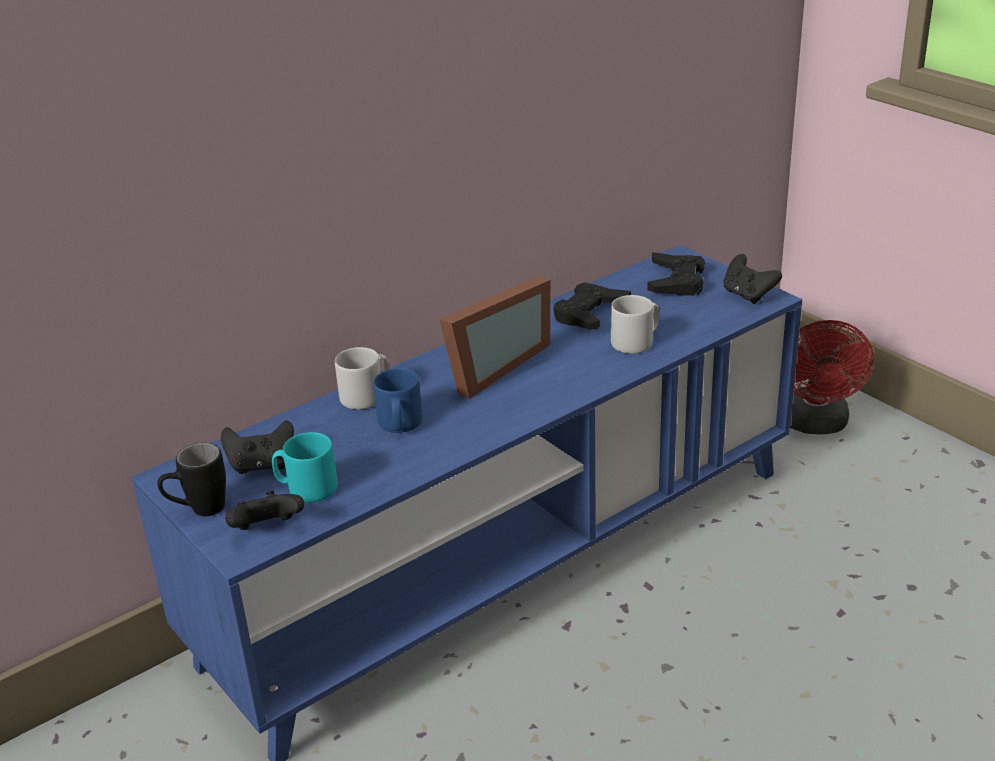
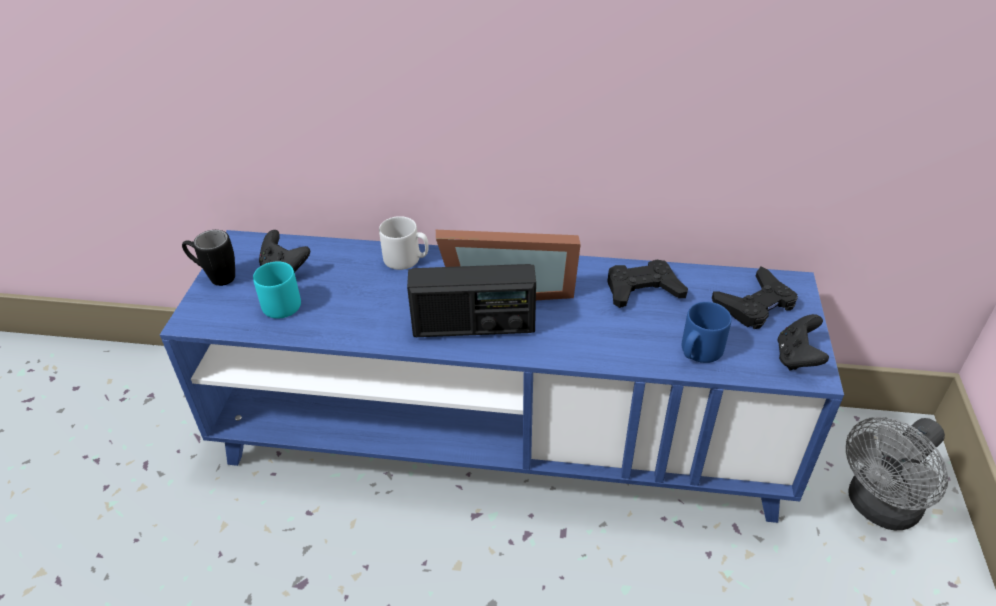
camera: 45 degrees right, 10 degrees up
black game controller [225,491,304,530] -> none
blue mug [373,368,422,433] -> blue mug moved to [682,302,732,363]
grey mug [611,295,659,354] -> none
red fan [790,320,874,435] -> grey fan [846,417,948,530]
none -> radio [407,264,536,337]

